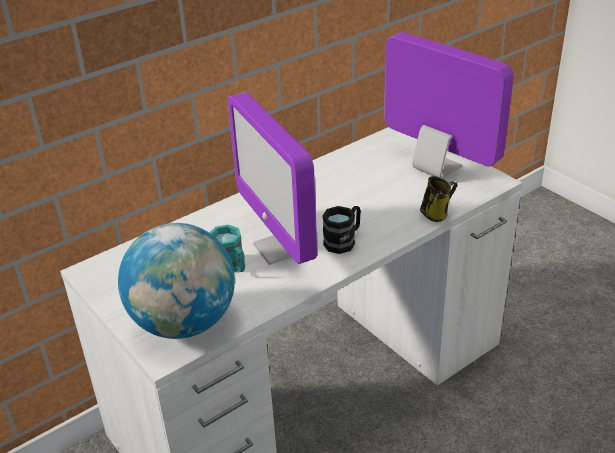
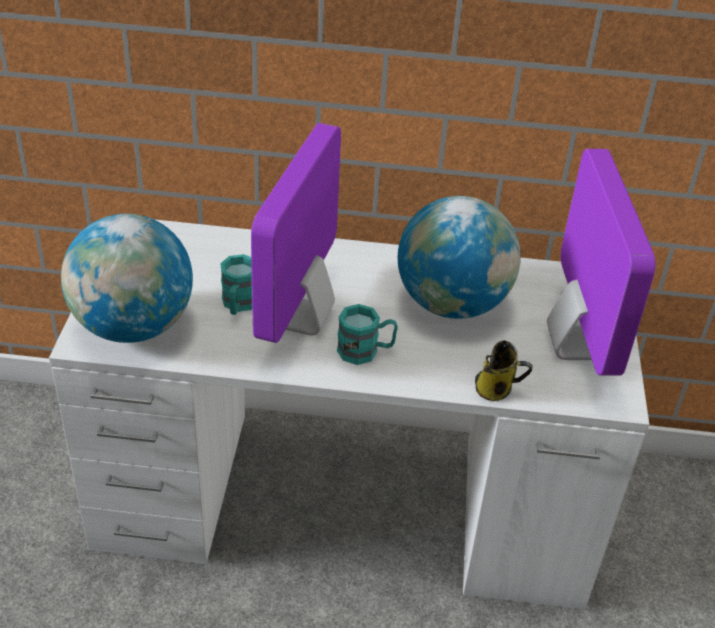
camera: 40 degrees right, 5 degrees up
black mug [322,206,361,254] -> turquoise mug [337,304,398,365]
none -> globe [398,196,521,319]

